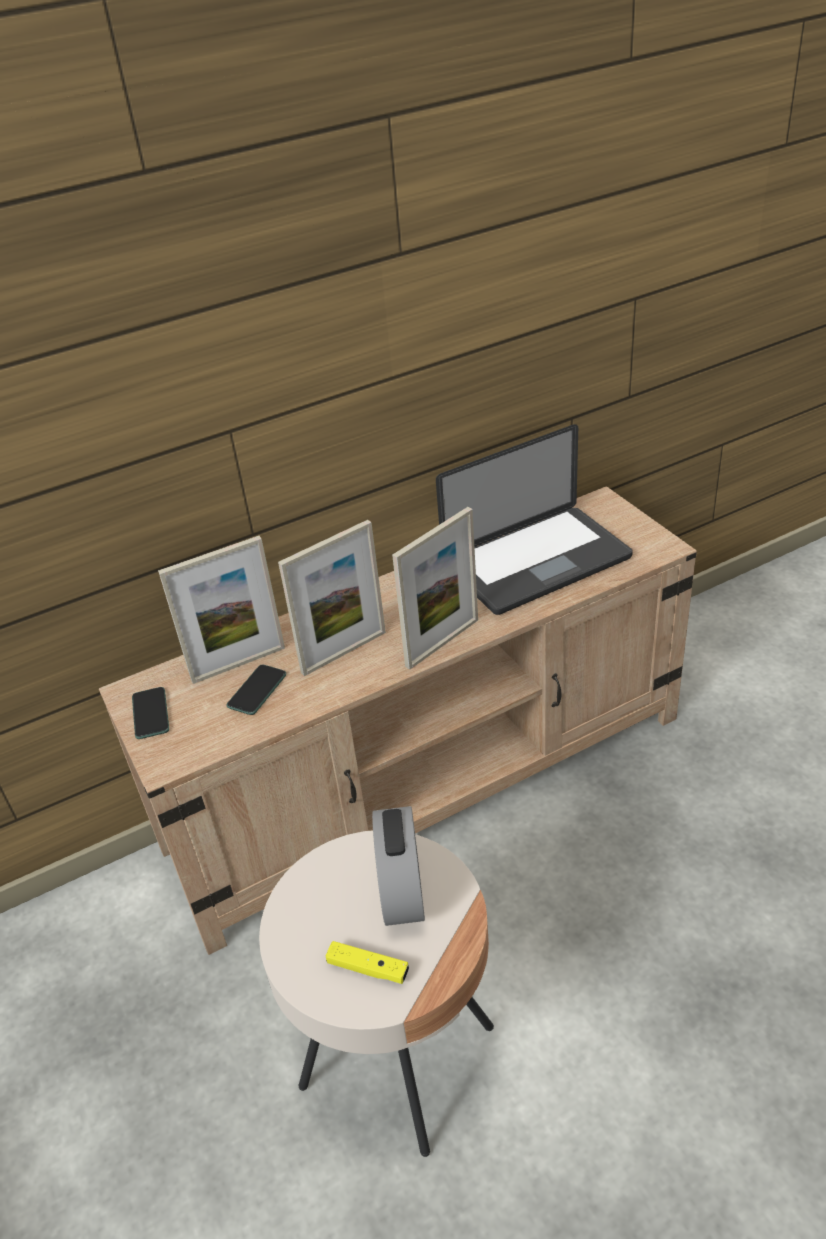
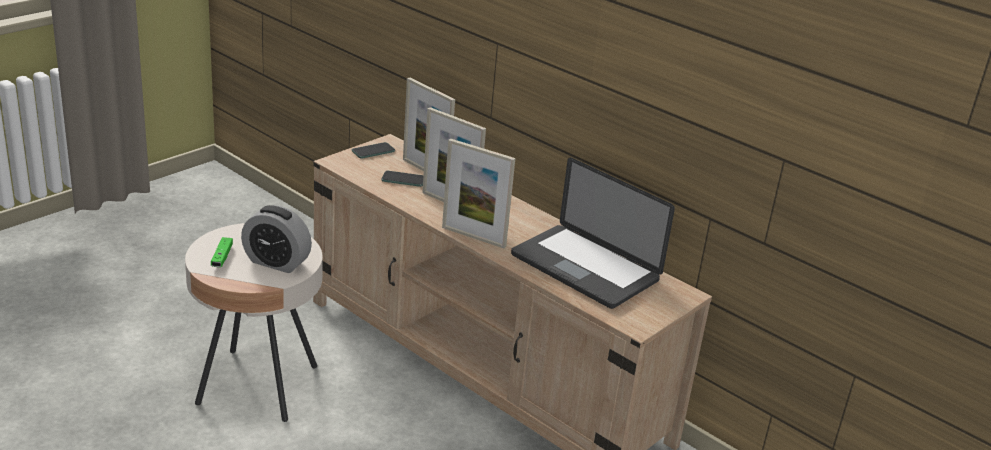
camera: 65 degrees right, 10 degrees down
yellow game controller [326,941,409,984] -> green game controller [211,237,233,267]
alarm clock [372,806,425,926] -> alarm clock turned 45 degrees clockwise [241,205,312,273]

